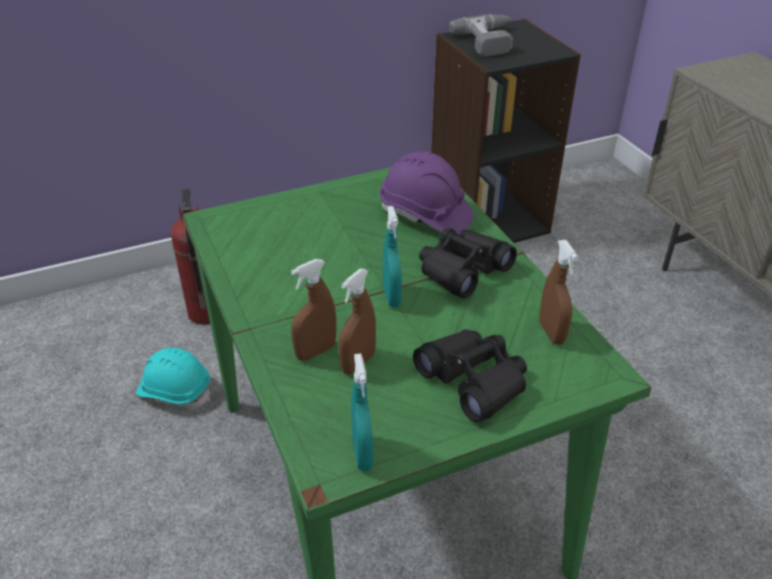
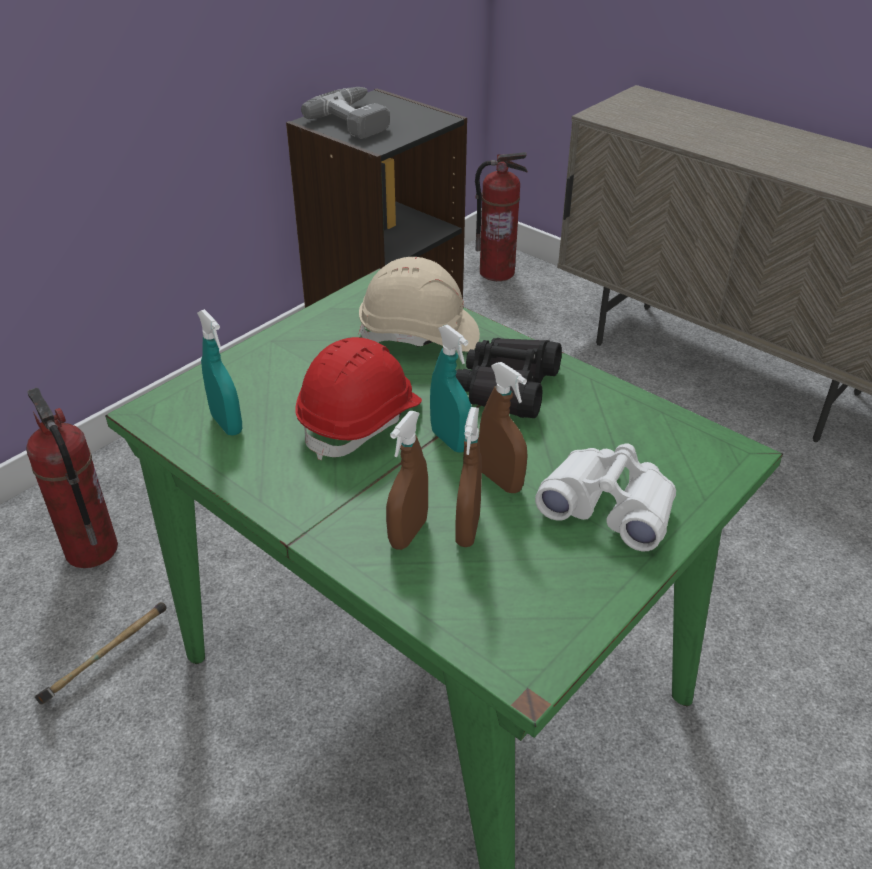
camera: 25 degrees left, 0 degrees up
turquoise hard hat [136,348,211,408] -> hammer [35,602,167,704]
turquoise spray bottle [351,354,374,471] -> turquoise spray bottle moved to [197,309,242,436]
purple hard hat [380,151,474,235] -> beige hard hat [358,257,480,352]
black binoculars [413,329,527,422] -> white binoculars [535,443,676,551]
brown spray bottle [539,240,578,345] -> brown spray bottle moved to [479,362,528,493]
none -> red hard hat [295,337,422,460]
none -> fire extinguisher [475,152,528,281]

